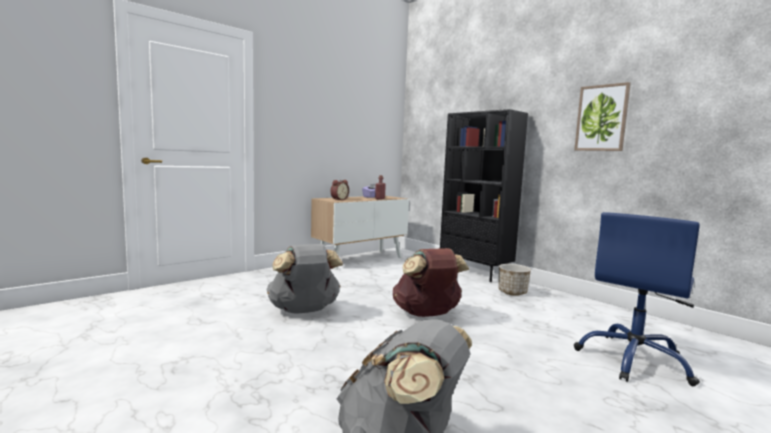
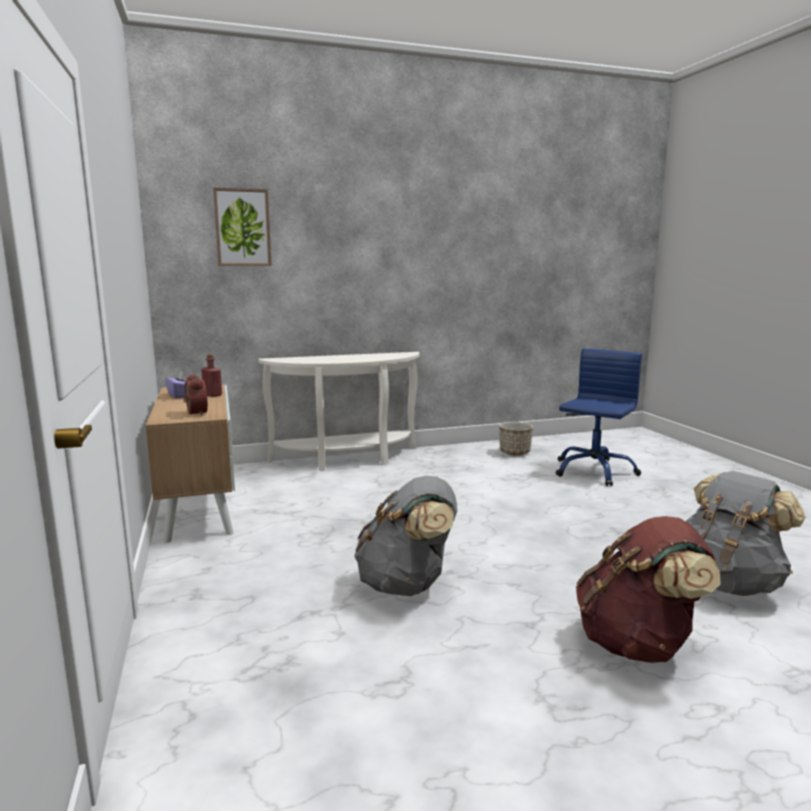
camera: 65 degrees left, 5 degrees up
brown backpack [393,248,470,317] -> brown backpack moved to [576,516,721,663]
black bookcase [440,109,528,282] -> white console table [258,352,419,471]
planter [498,264,531,296] -> planter moved to [499,422,533,456]
picture [574,82,631,151] -> picture moved to [213,187,272,266]
blue office chair [574,212,700,386] -> blue office chair turned 120 degrees counterclockwise [555,349,642,486]

